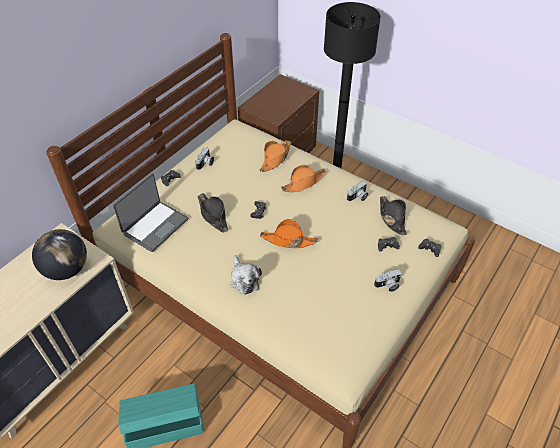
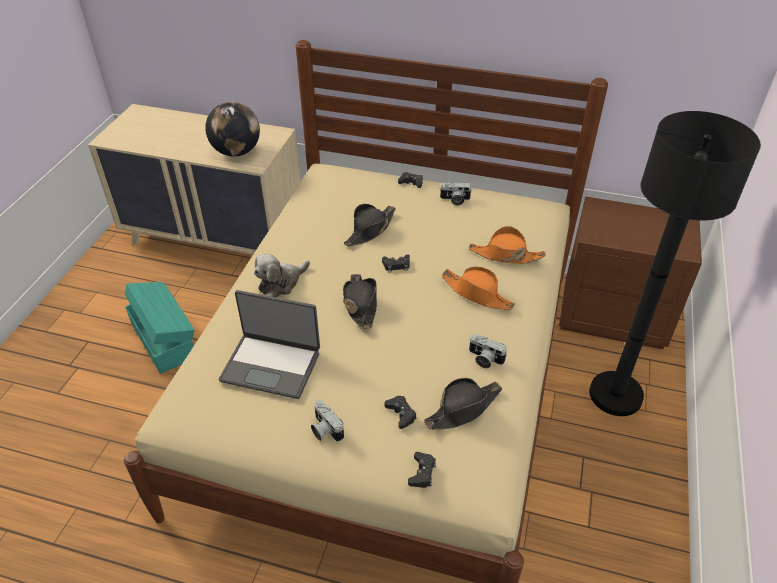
camera: 70 degrees right, 5 degrees down
laptop [113,173,188,252] -> laptop moved to [219,290,320,399]
orange hat [260,219,318,248] -> black hat [343,274,377,329]

